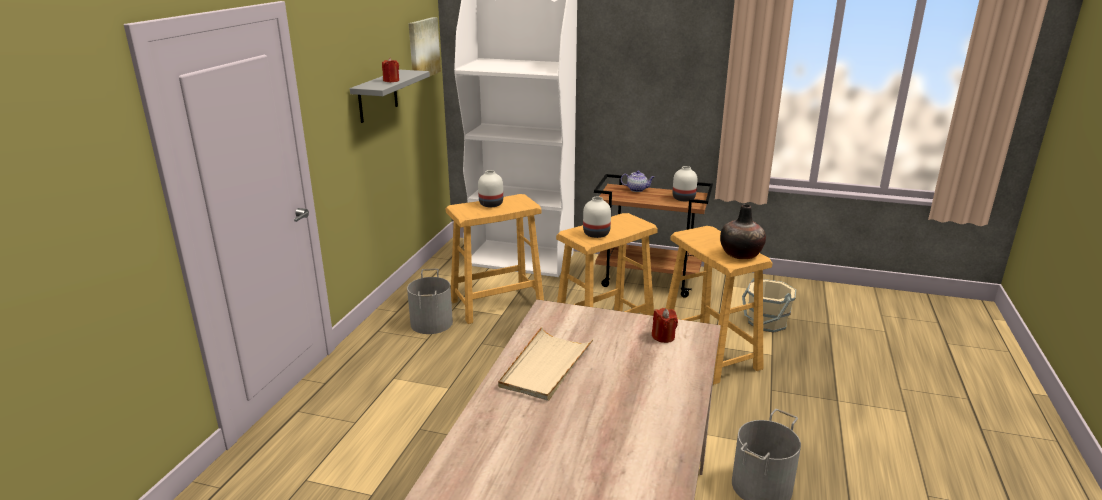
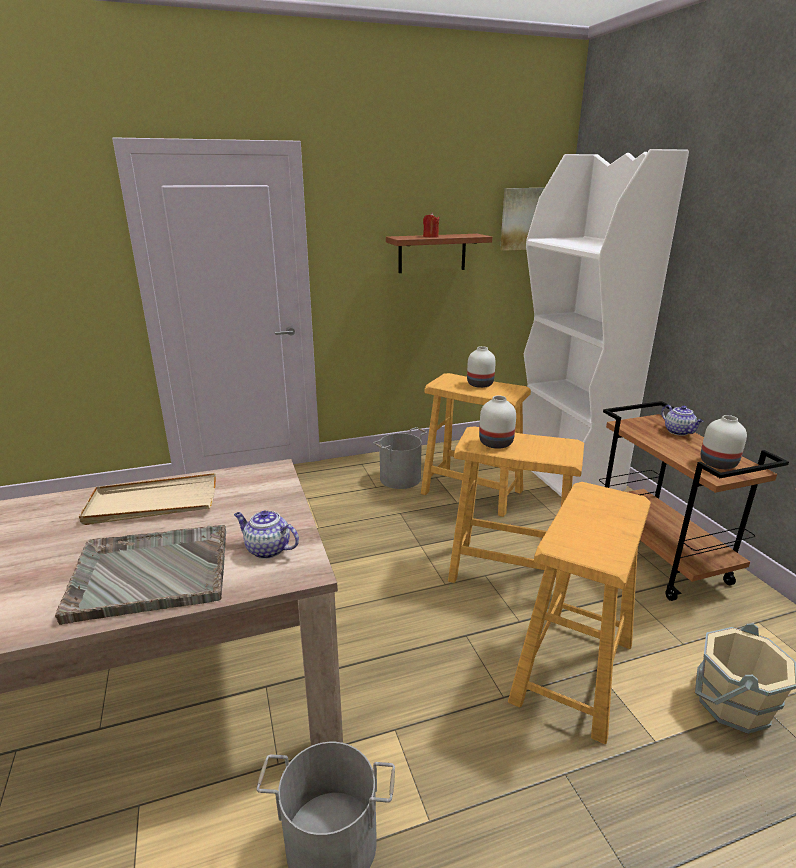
camera: 55 degrees right, 0 degrees up
grey shelf [350,70,430,123] -> brown shelf [386,234,492,273]
red candle [652,308,678,343] -> teapot [234,510,299,559]
vase [720,204,766,259] -> none
none -> grey tray [55,525,226,625]

